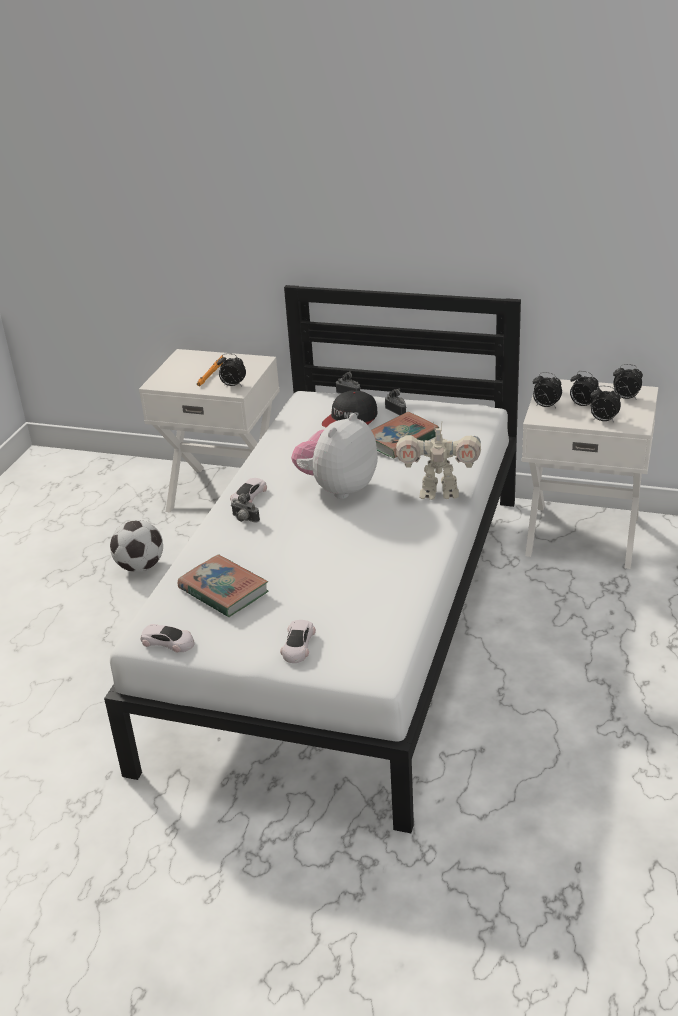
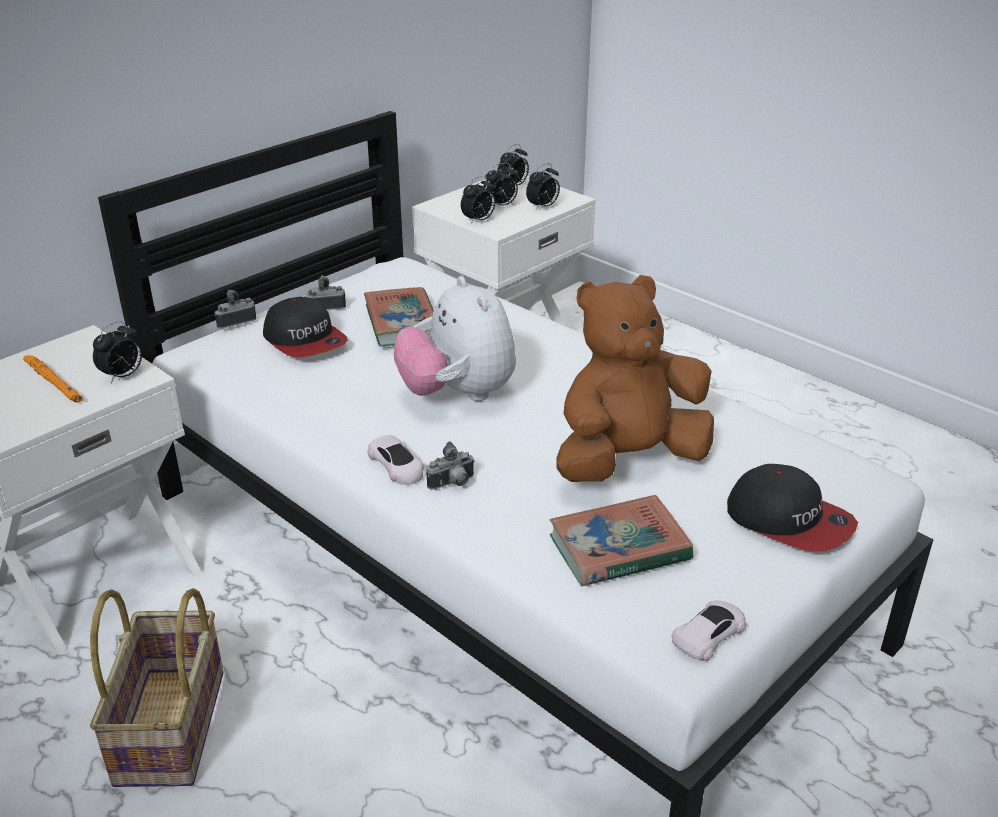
camera: 65 degrees left, 0 degrees up
football [110,520,163,572] -> basket [90,588,224,787]
white toy car [280,620,316,663] -> cap [727,464,858,552]
toy robot [396,421,481,500] -> none
none -> brown plush toy [556,275,714,482]

